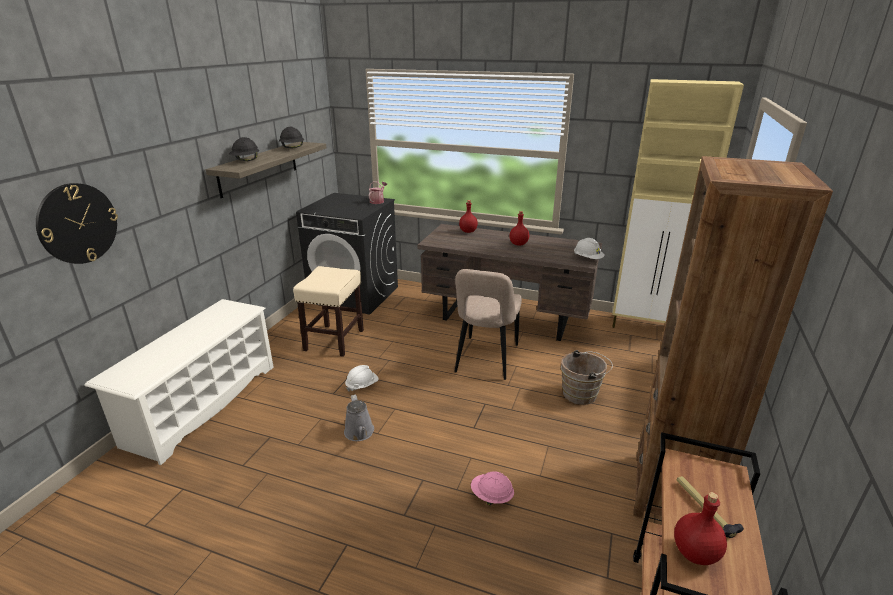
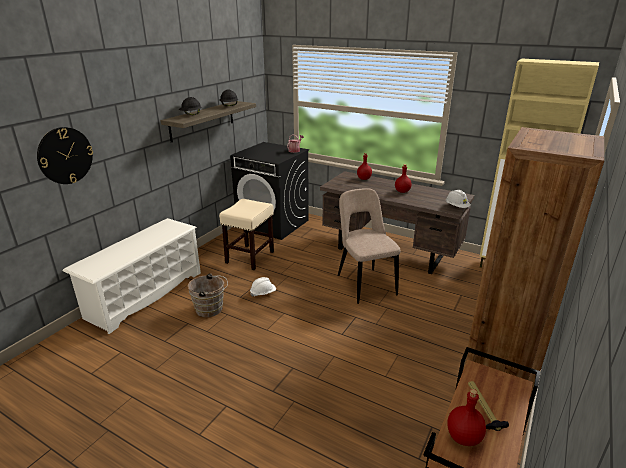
camera: 10 degrees right, 0 degrees up
grey watering can [344,394,374,441] -> none
beige chair [454,269,522,380] -> beige chair turned 135 degrees clockwise [338,188,401,304]
pink hard hat [471,471,514,505] -> none
brown bucket [561,350,613,405] -> brown bucket moved to [188,273,228,317]

